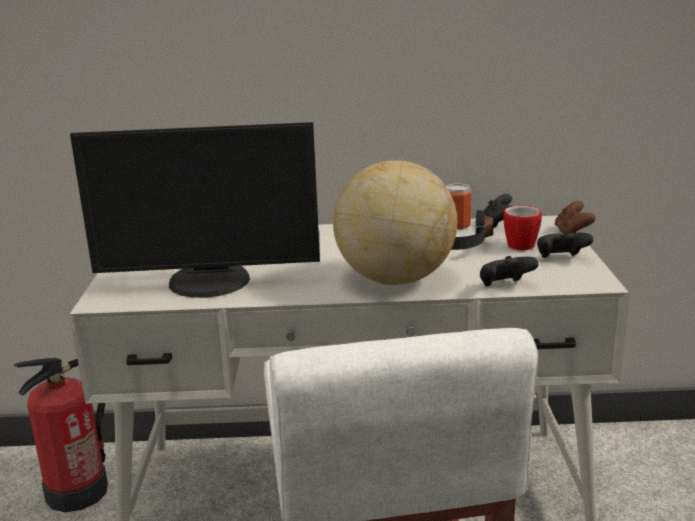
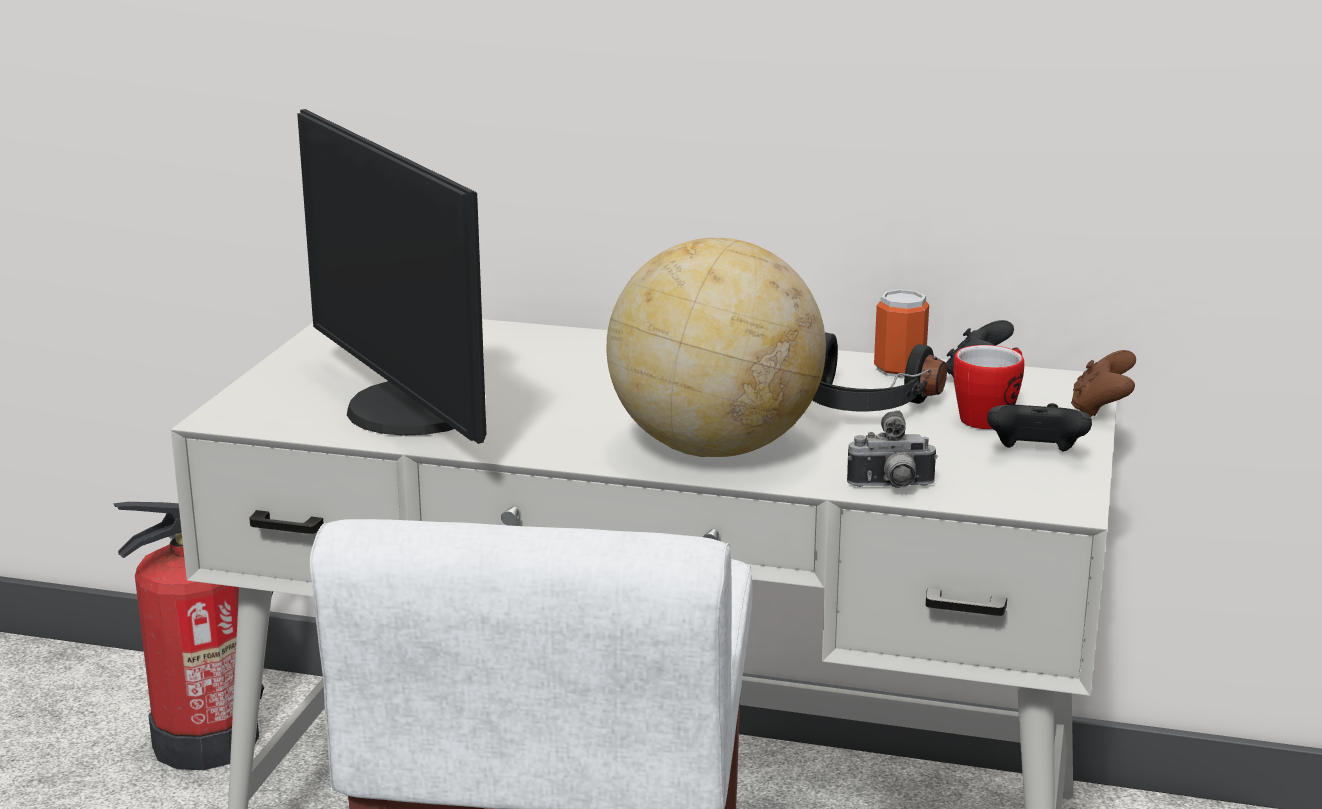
camera: 15 degrees right, 0 degrees up
monitor [70,122,320,298] -> monitor turned 45 degrees clockwise [297,109,486,444]
black game controller [480,256,539,286] -> camera [847,410,938,488]

